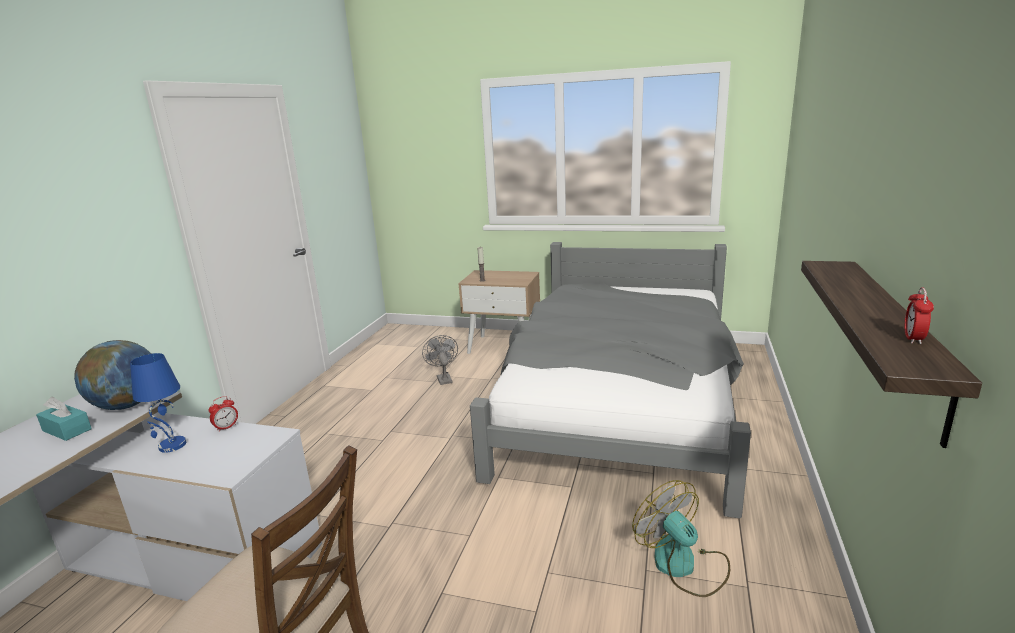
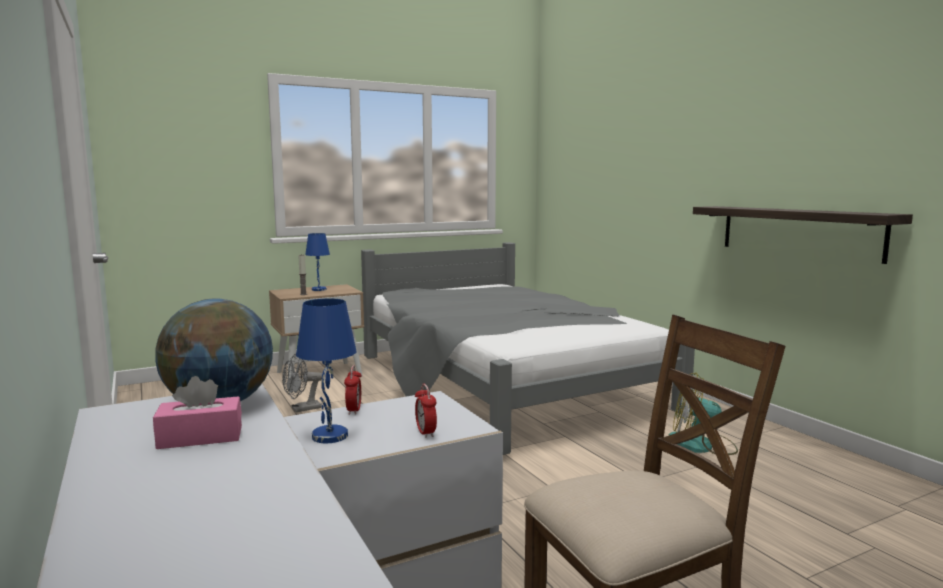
camera: 45 degrees left, 10 degrees down
turquoise tissue box [36,397,92,441] -> pink tissue box [153,376,242,449]
grey fan [422,335,458,385] -> grey fan turned 60 degrees counterclockwise [282,354,322,413]
alarm clock [905,287,934,344] -> alarm clock moved to [415,384,437,438]
none -> blue table lamp [305,233,330,291]

